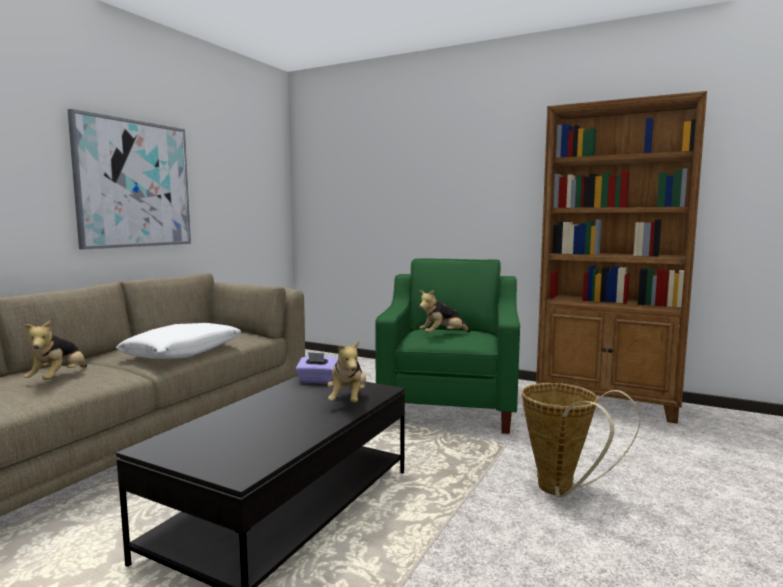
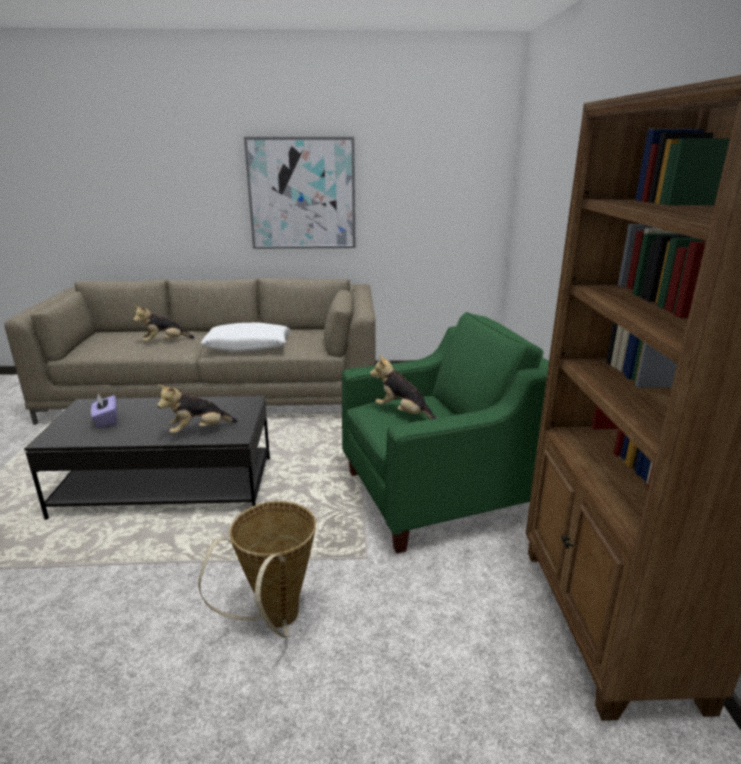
camera: 60 degrees right, 15 degrees up
purple tissue box [296,352,338,384] -> purple tissue box moved to [91,393,117,428]

